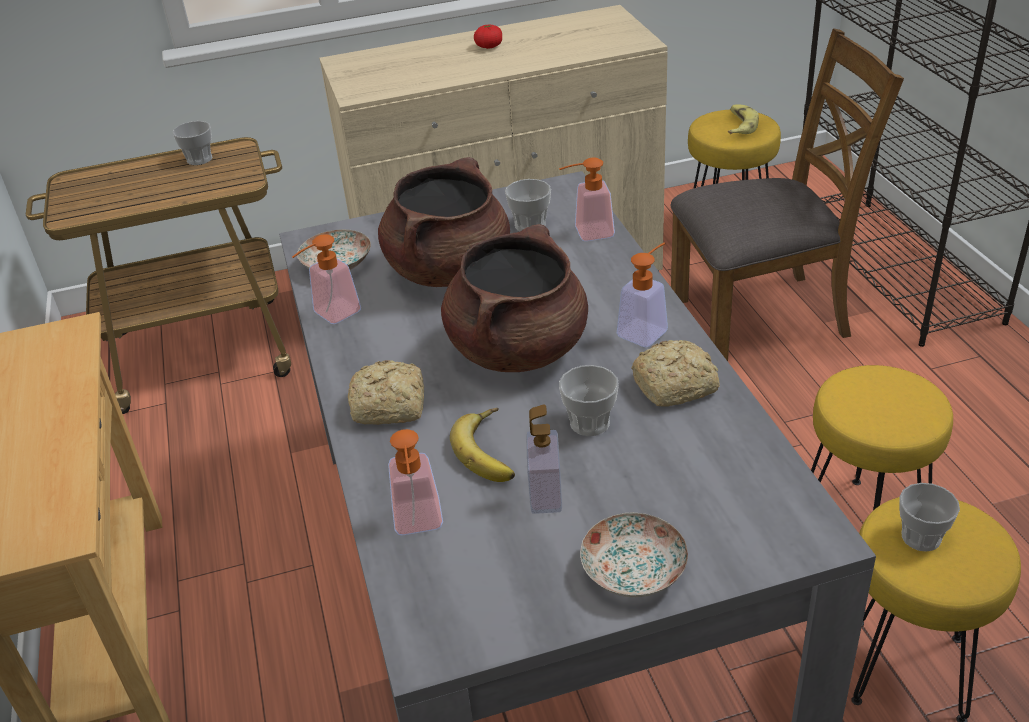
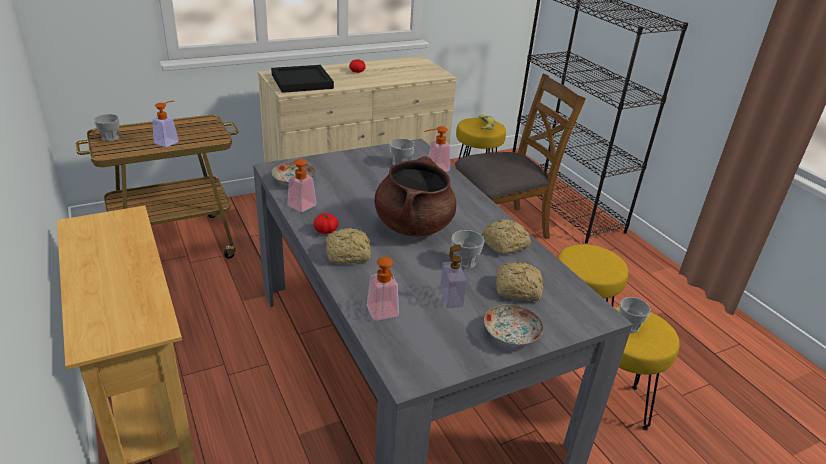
camera: 15 degrees left, 5 degrees down
cup [172,121,212,165] -> cup moved to [93,114,120,142]
brown cooking pot [378,157,510,287] -> none
banana [450,408,515,482] -> none
soap dispenser [617,242,668,347] -> soap dispenser moved to [152,101,179,147]
none -> black tray [271,65,334,93]
none -> tomato [313,213,338,234]
none -> bread [496,262,544,301]

